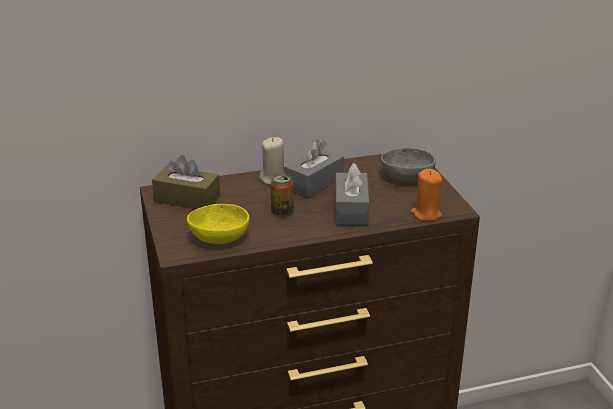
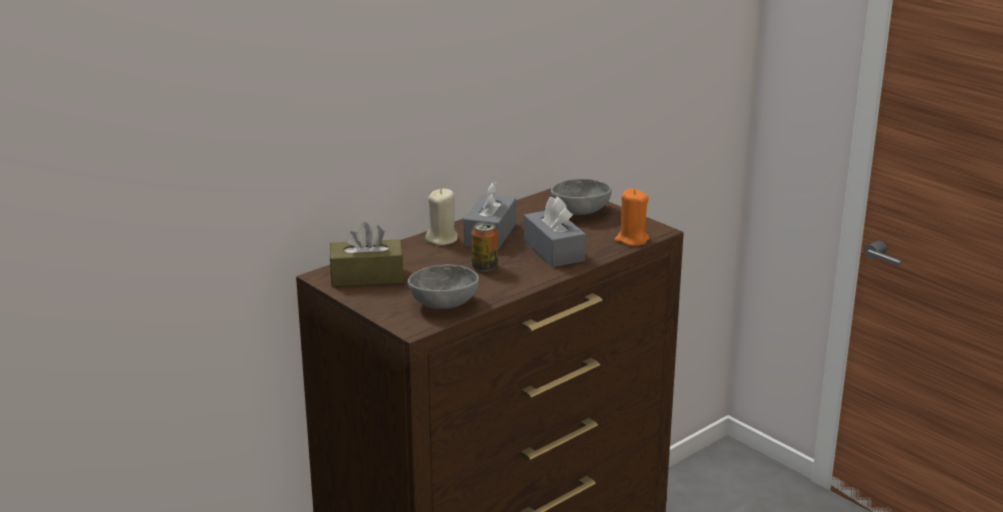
camera: 25 degrees left, 5 degrees down
yellow bowl [187,204,250,244] -> grey bowl [408,264,479,309]

